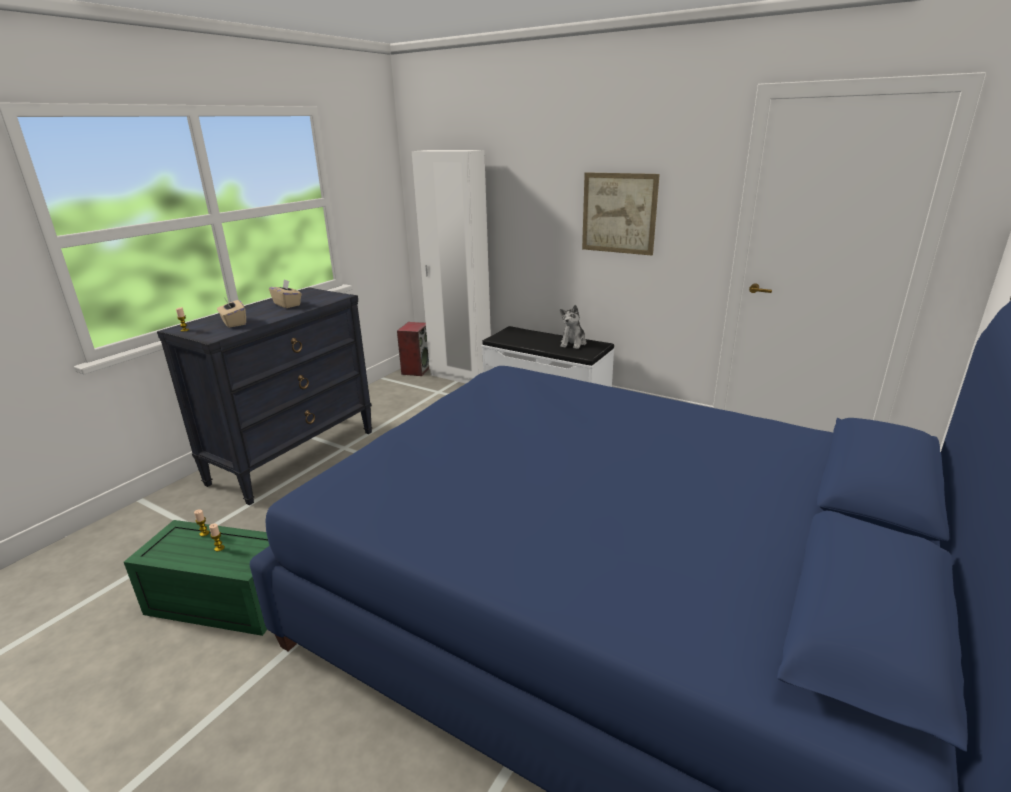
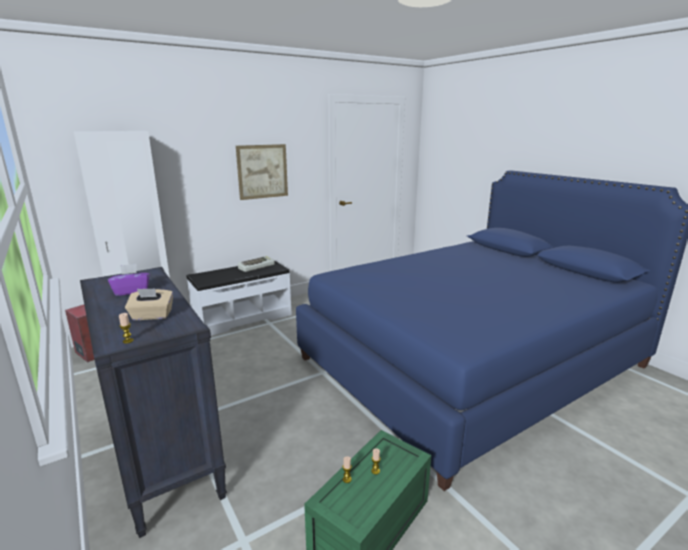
camera: 65 degrees left, 5 degrees down
beige tissue box [269,279,302,308] -> purple tissue box [108,264,150,296]
plush toy [560,305,587,349] -> keyboard [238,256,275,272]

